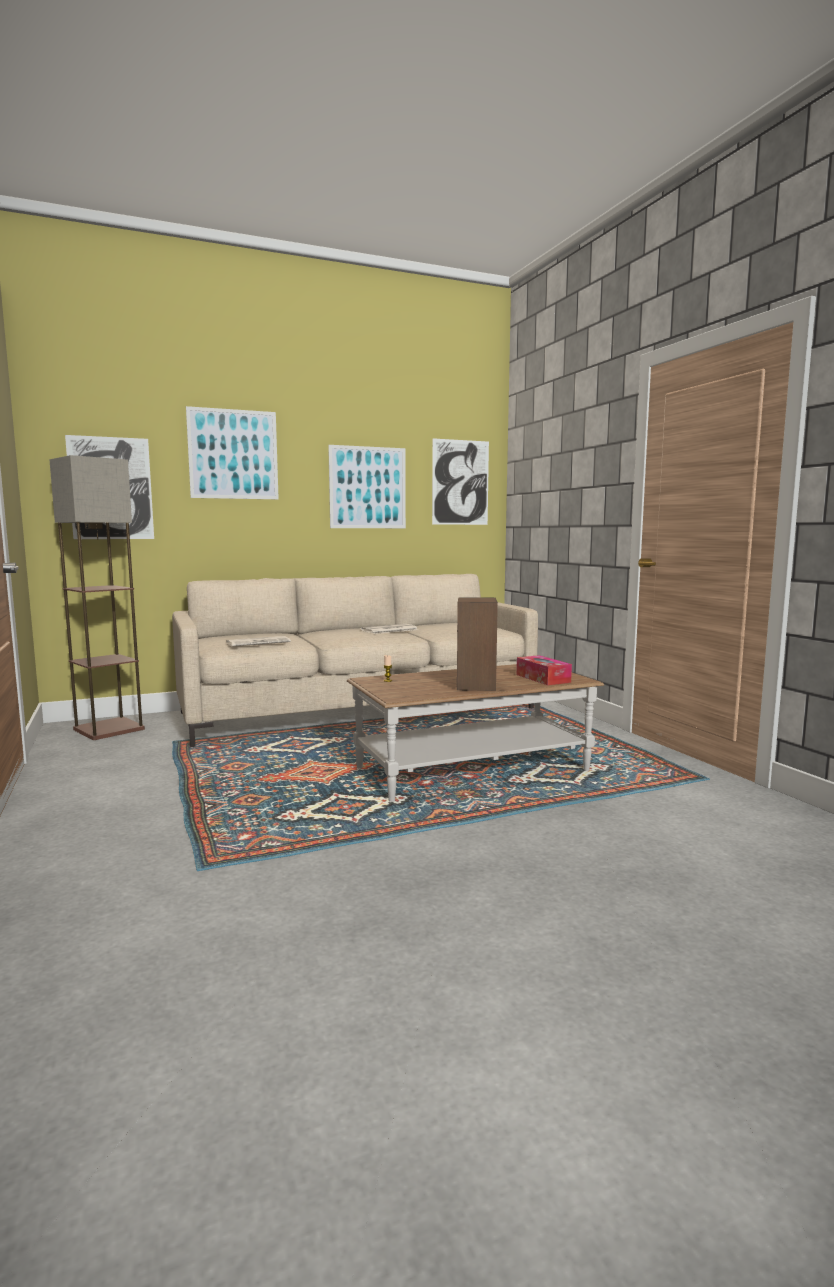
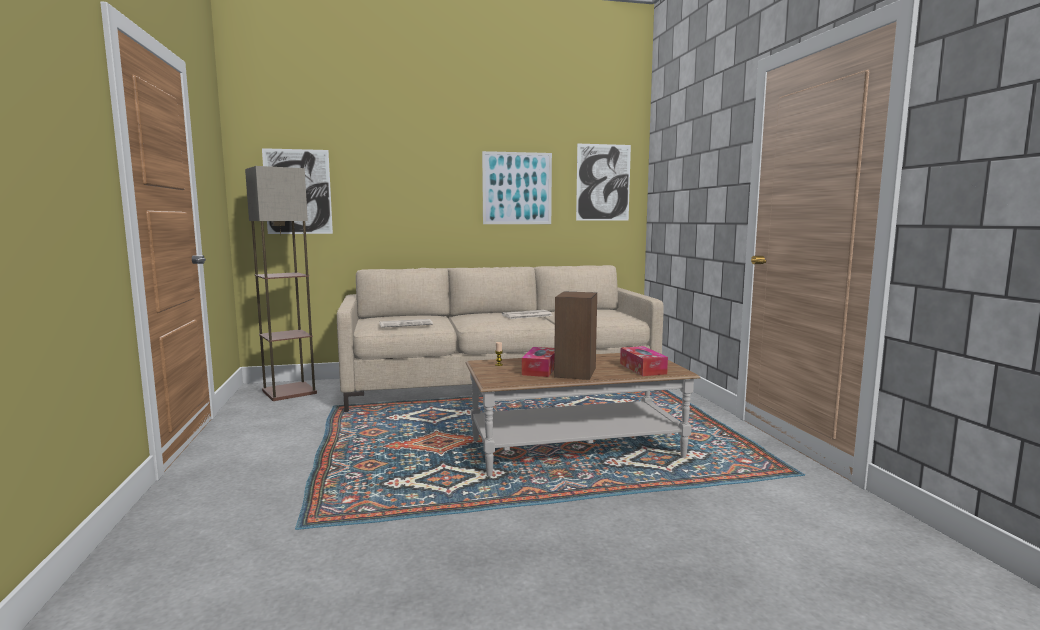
camera: 10 degrees right, 0 degrees up
picture [186,406,279,499] -> none
none -> tissue box [522,347,555,377]

